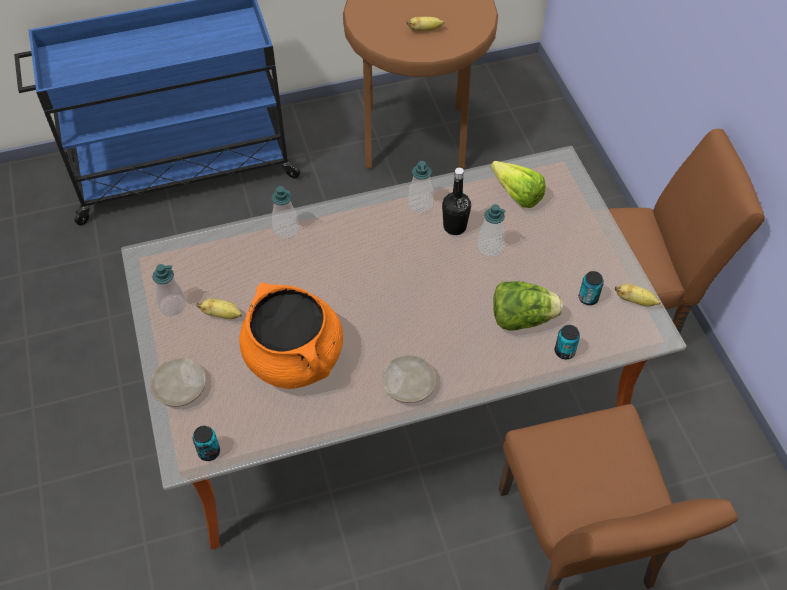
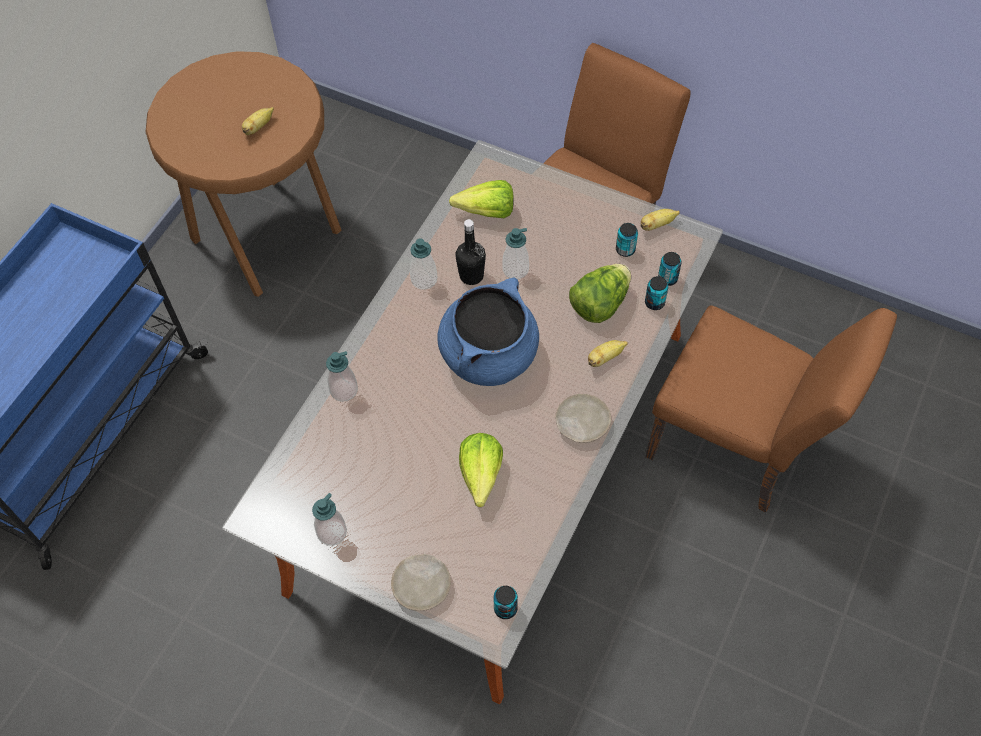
camera: 45 degrees left, 5 degrees up
banana [196,299,242,319] -> banana moved to [588,340,628,367]
orange cooking pot [239,283,343,389] -> lettuce [459,433,503,507]
none -> blue cooking pot [437,278,539,386]
none -> can [658,252,681,286]

